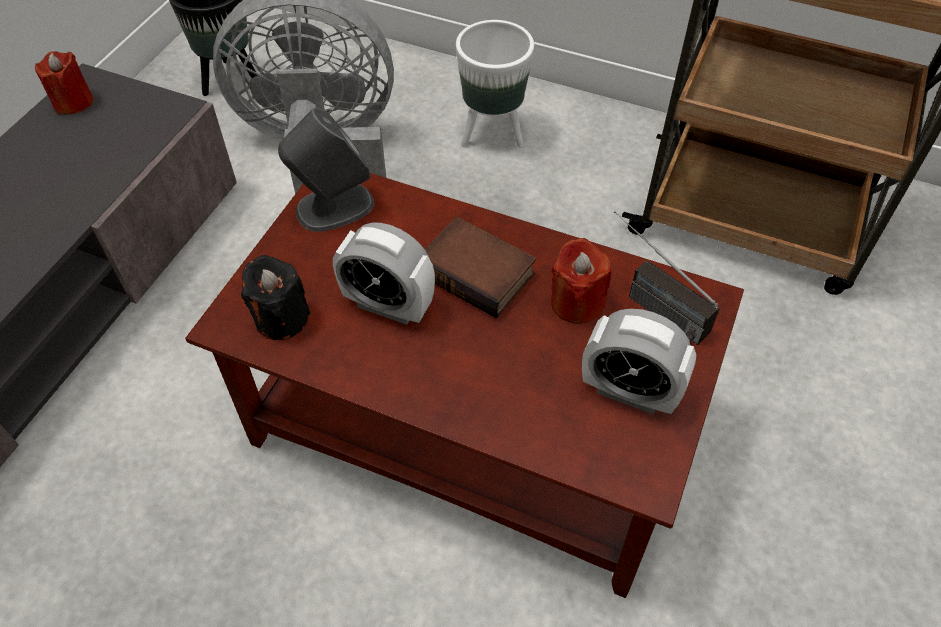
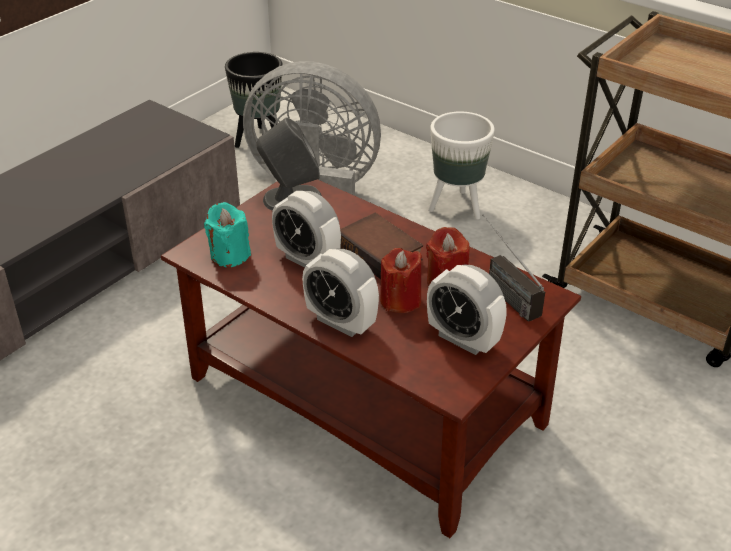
camera: 15 degrees right, 15 degrees down
red candle [35,51,93,115] -> red candle moved to [380,248,422,313]
black candle [241,255,310,340] -> turquoise candle [204,202,251,267]
none -> alarm clock [302,249,379,337]

